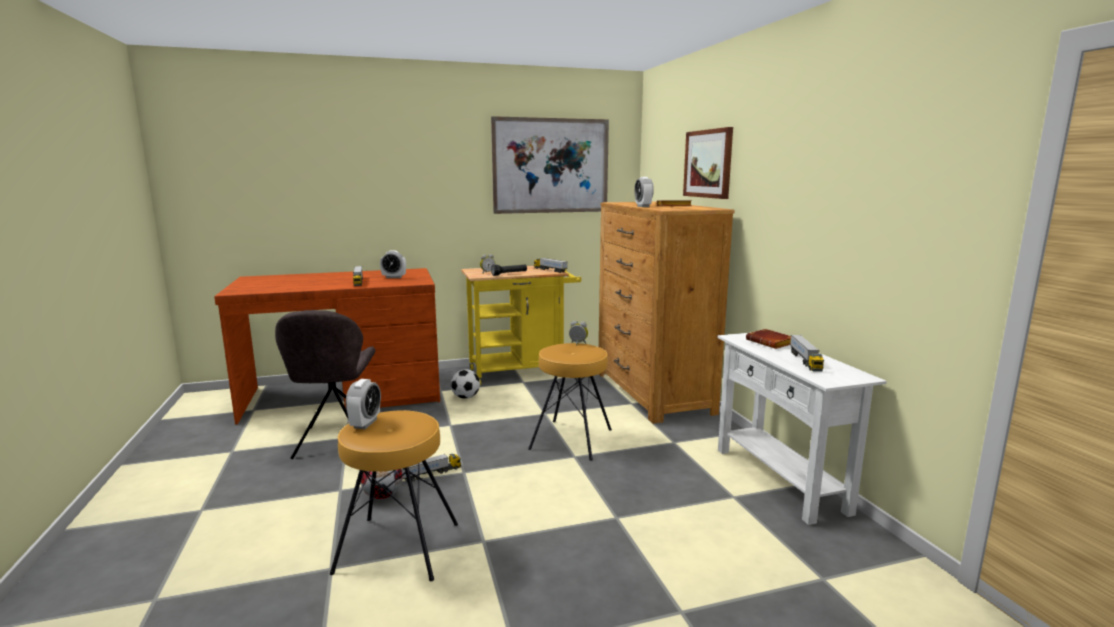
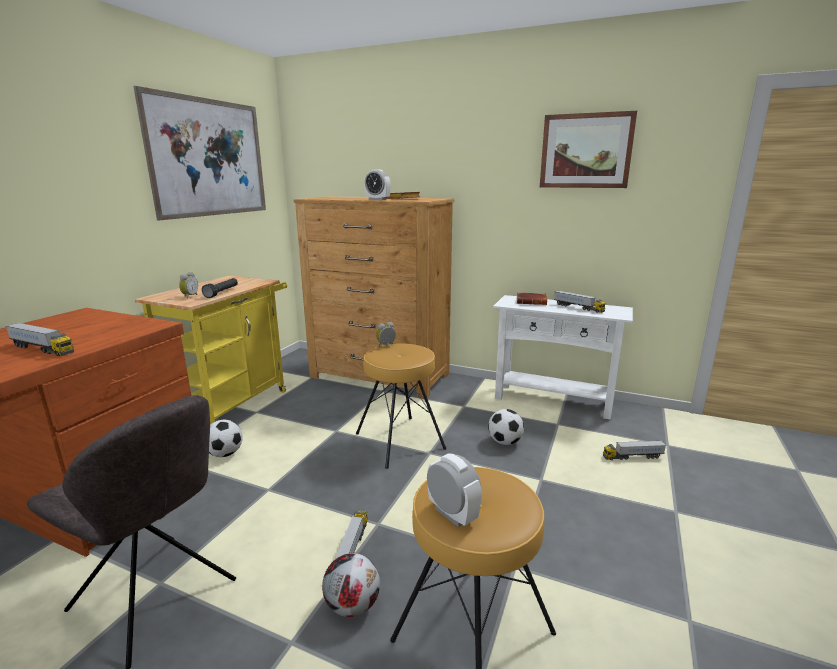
camera: 50 degrees left, 5 degrees up
alarm clock [380,250,406,278] -> none
toy truck [534,258,567,273] -> toy truck moved to [603,440,666,460]
picture [683,127,733,199] -> picture moved to [540,111,637,188]
none -> football [488,409,524,445]

